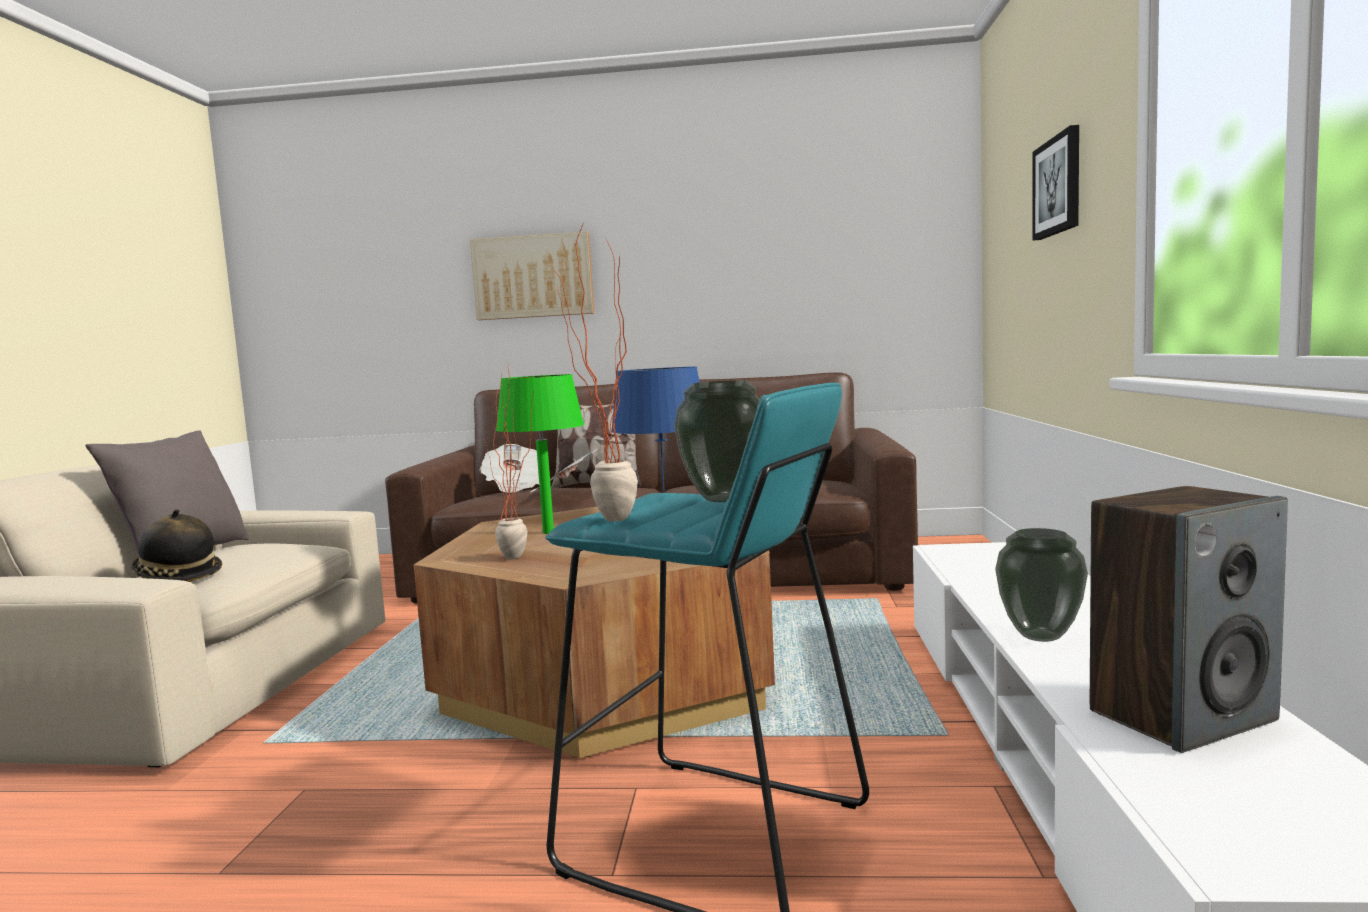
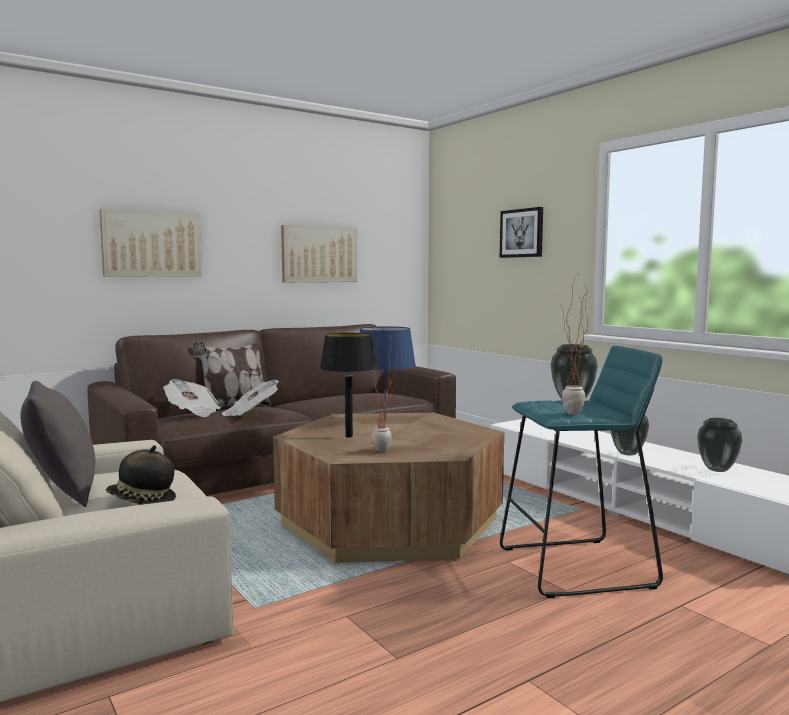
camera: 40 degrees left, 0 degrees up
green table lamp [496,374,584,534] -> black table lamp [320,333,377,438]
speaker [1090,486,1288,753] -> vase [697,418,742,472]
none -> picture [281,225,357,282]

